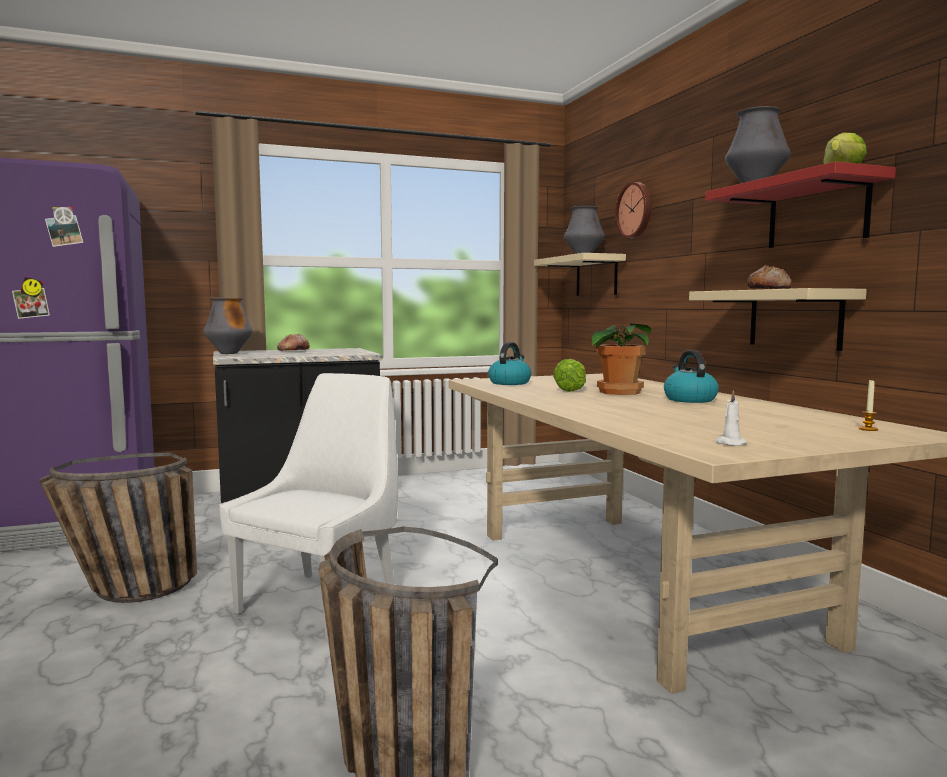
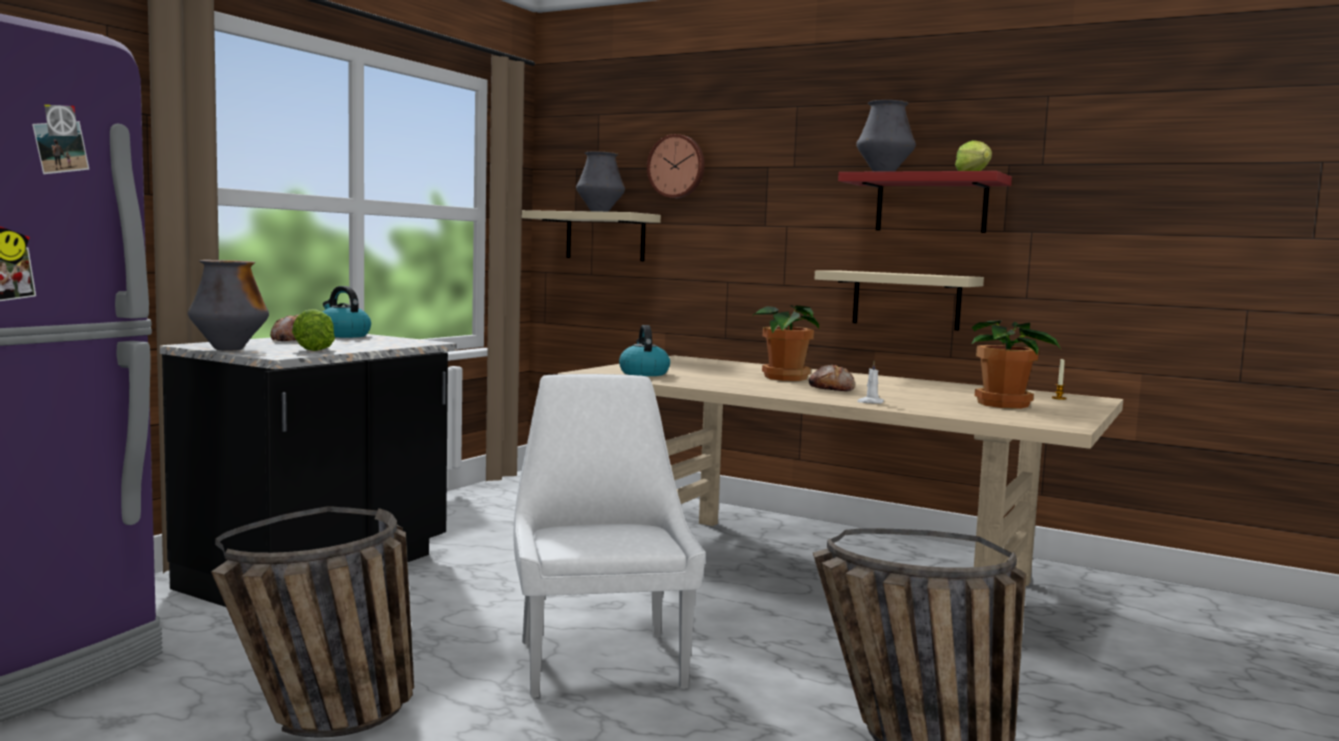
camera: 40 degrees left, 0 degrees up
lettuce [553,359,586,392] -> lettuce moved to [292,309,335,351]
kettle [664,350,719,403] -> kettle moved to [323,286,371,338]
white candle [714,390,747,446] -> white candle moved to [857,361,884,404]
bread [747,265,791,289] -> bread moved to [809,365,855,391]
none -> potted plant [972,320,1061,409]

